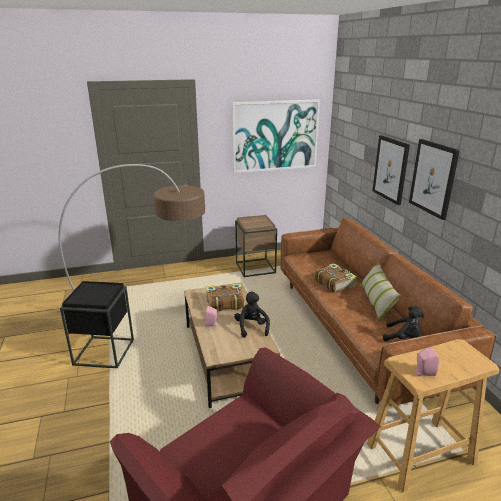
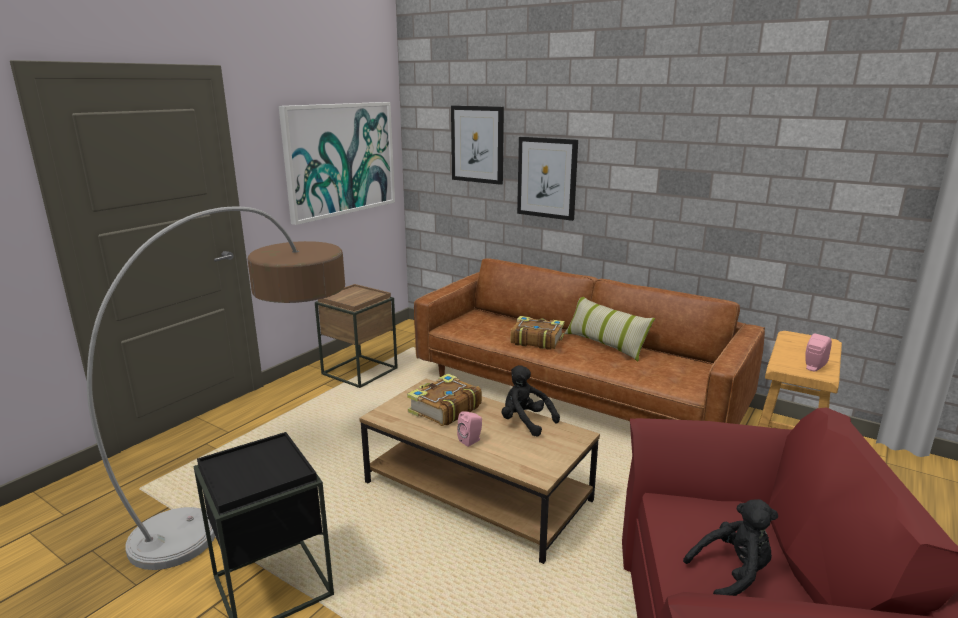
camera: 40 degrees left, 5 degrees down
black plush toy [383,306,425,341] -> black plush toy moved to [683,499,778,596]
picture [409,139,460,220] -> picture moved to [451,106,504,185]

